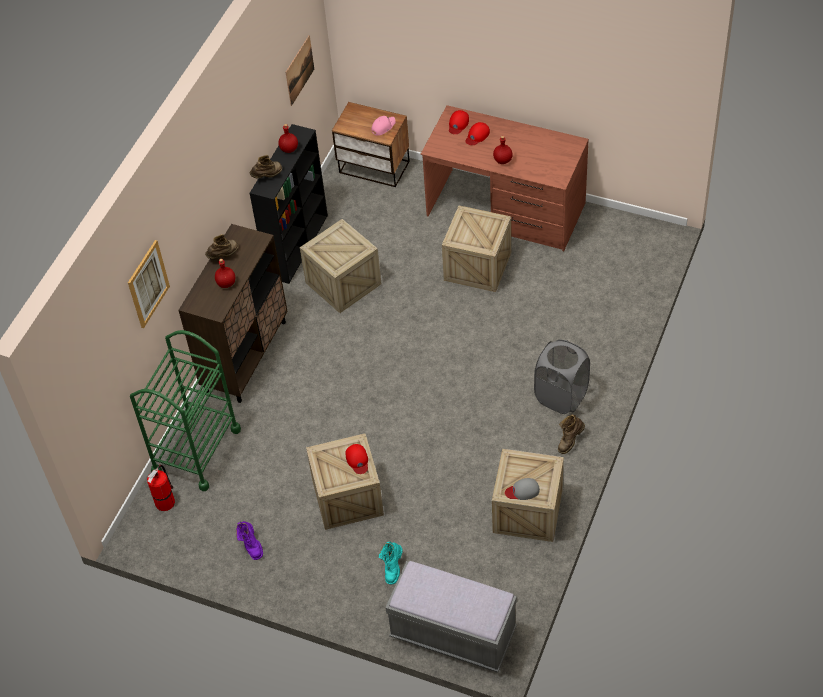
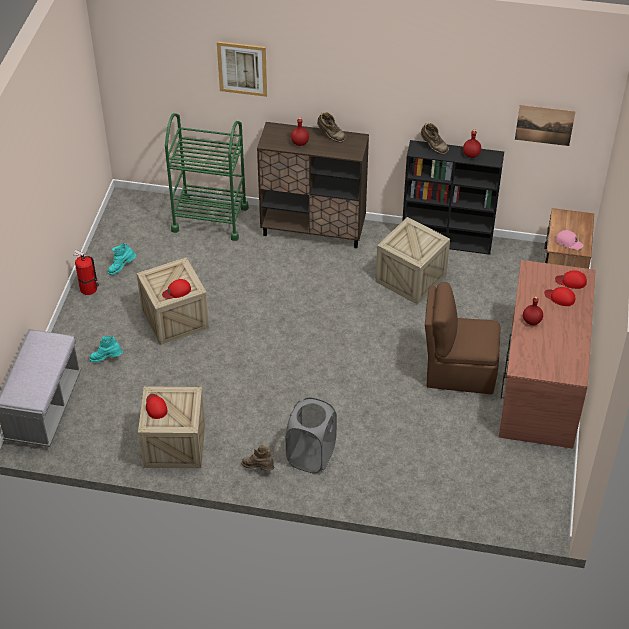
camera: 75 degrees right, 5 degrees down
fire extinguisher [147,465,175,511] -> fire extinguisher moved to [73,250,99,295]
purple boot [236,521,263,560] -> turquoise boot [108,243,136,275]
crate [442,206,511,292] -> brown chair [425,282,501,394]
grey cap [505,478,540,500] -> red cap [146,394,167,419]

